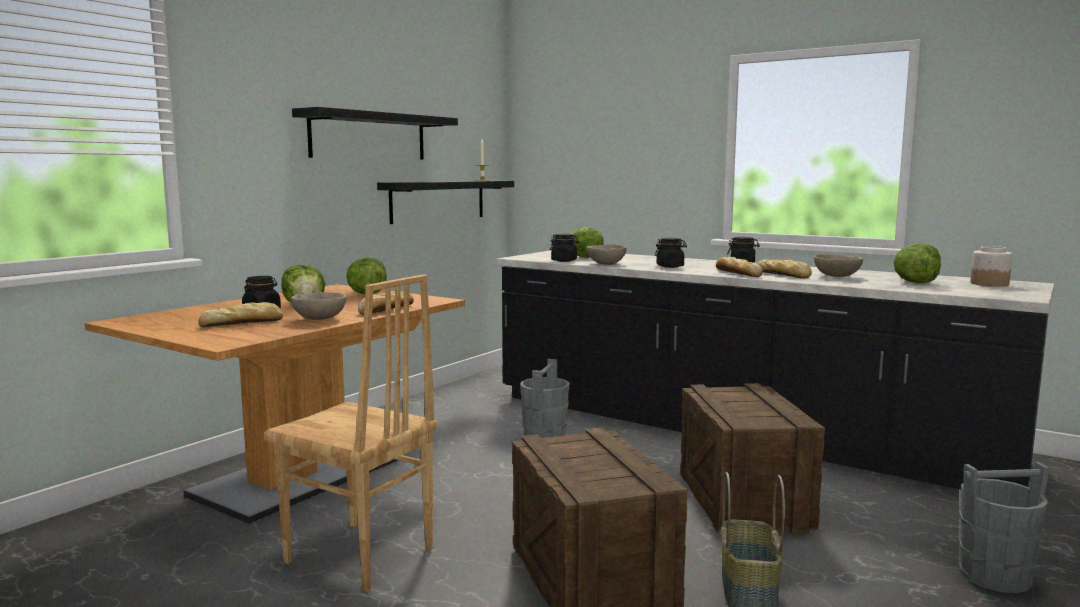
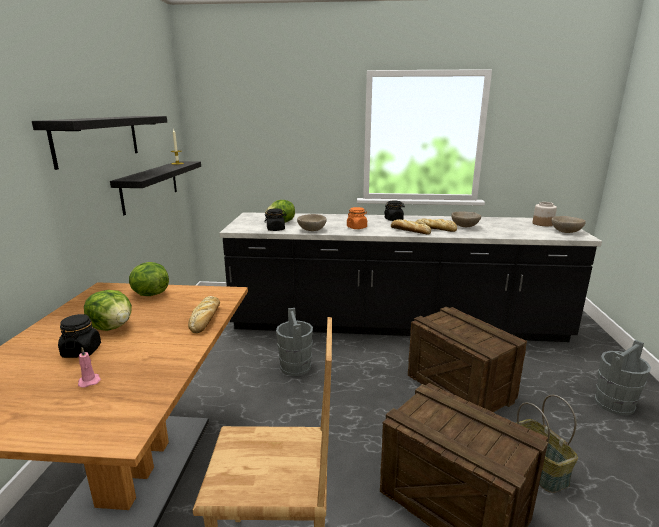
camera: 30 degrees left, 10 degrees up
bread [198,302,283,327] -> pink candle [78,347,101,388]
beige bowl [291,292,347,320] -> beige bowl moved to [552,216,586,233]
black jar [655,238,687,268] -> orange jar [347,207,367,229]
lettuce [894,243,941,283] -> none

